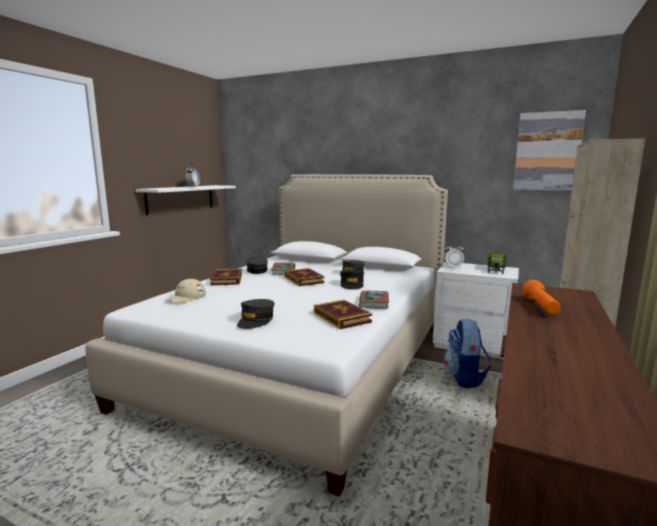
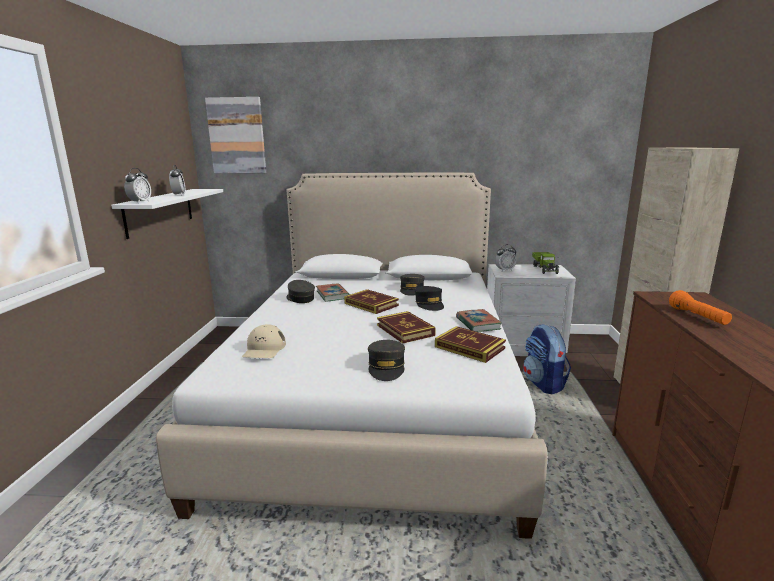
camera: 20 degrees left, 5 degrees up
book [210,269,242,286] -> book moved to [377,311,436,344]
picture [513,110,586,191] -> picture moved to [205,97,266,173]
none -> alarm clock [124,168,151,203]

